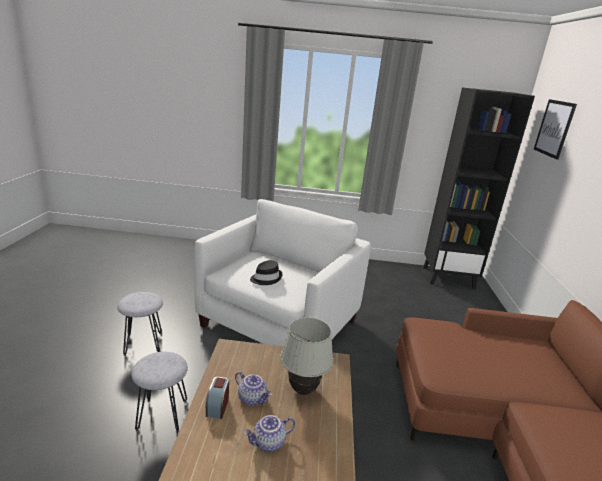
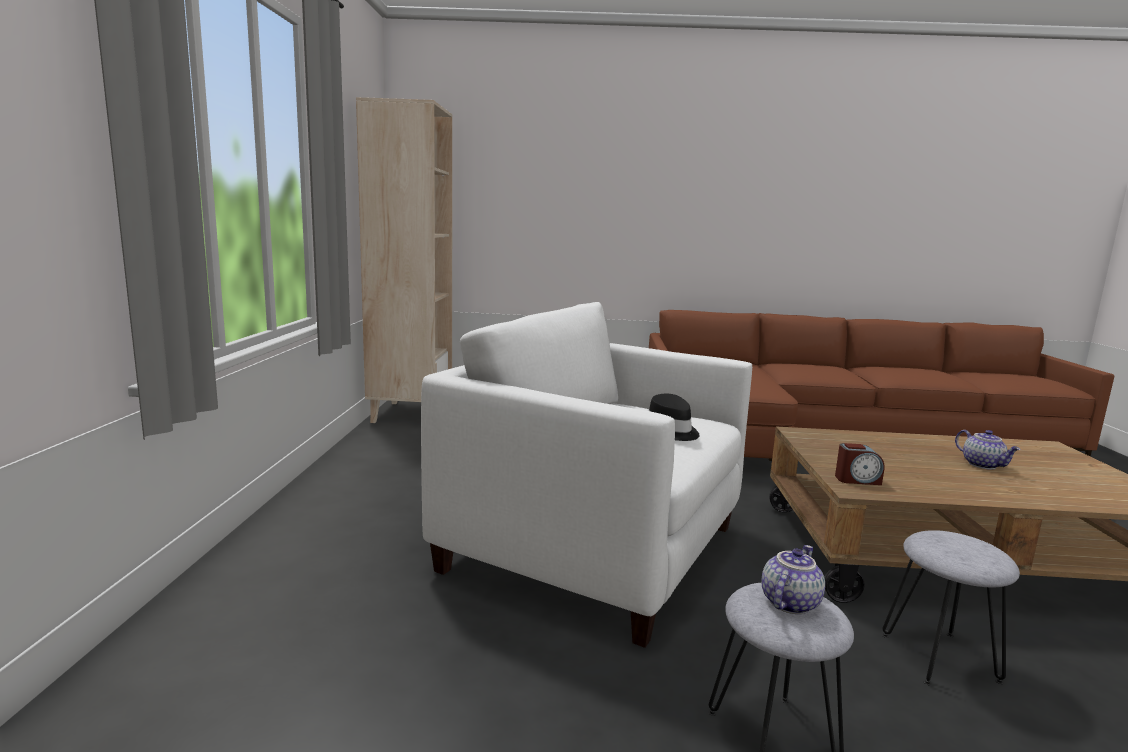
camera: 90 degrees left, 10 degrees down
alarm clock [206,377,229,419] -> alarm clock moved to [835,443,884,485]
teapot [235,371,272,406] -> teapot moved to [762,545,825,614]
white table lamp [280,317,333,395] -> none
black bookcase [423,87,535,289] -> beige bookcase [356,97,453,423]
picture [534,99,577,160] -> none

